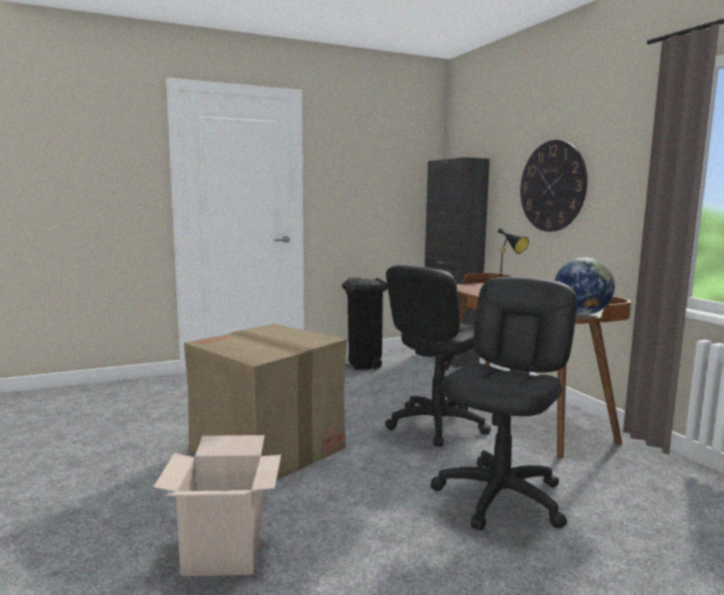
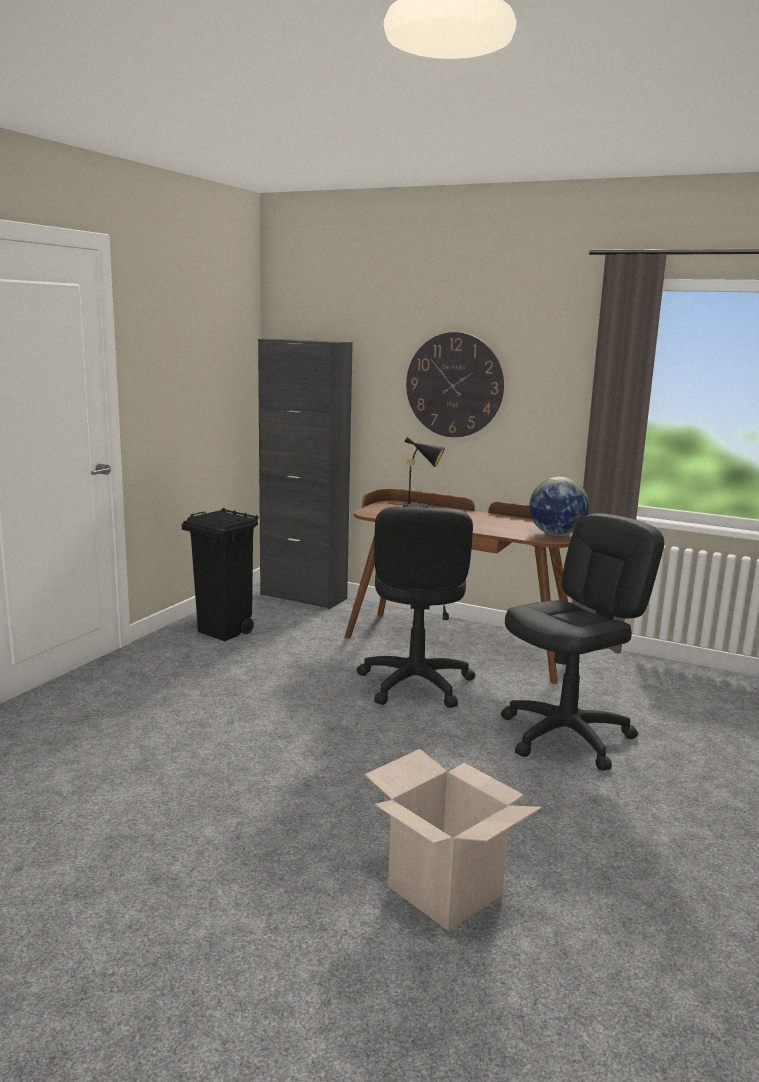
camera: 40 degrees left, 5 degrees up
cardboard box [184,324,347,480] -> none
black office chair [431,277,578,530] -> black office chair turned 60 degrees clockwise [501,513,664,770]

